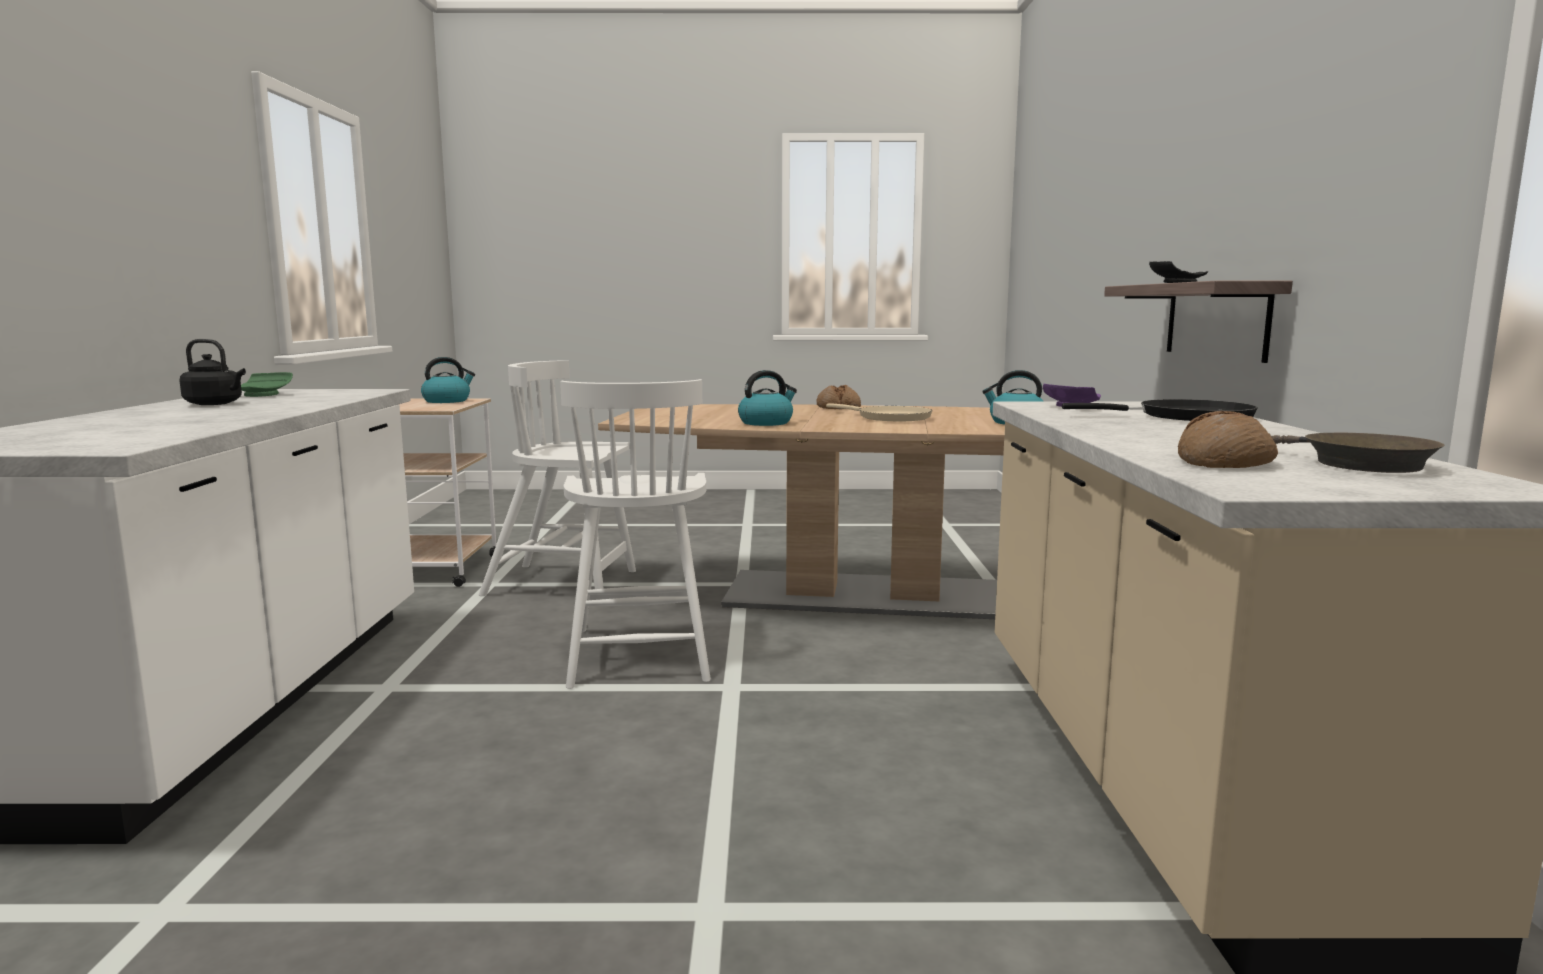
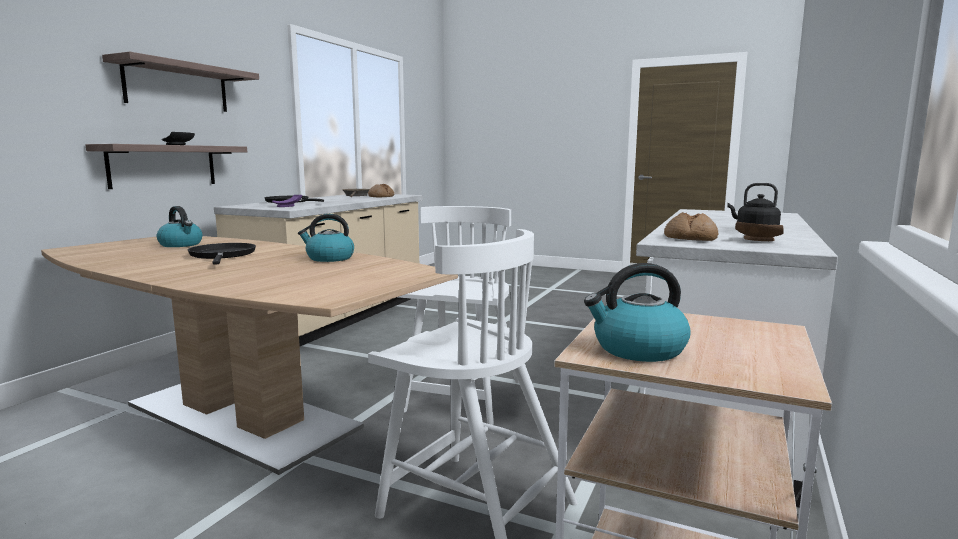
camera: 155 degrees left, 0 degrees up
green plate [241,372,293,397] -> brown plate [735,222,784,241]
bread [817,385,861,409] -> bread moved to [664,212,718,241]
beige frying pan [826,403,932,421] -> black frying pan [188,243,256,265]
none -> shelf [102,51,259,112]

